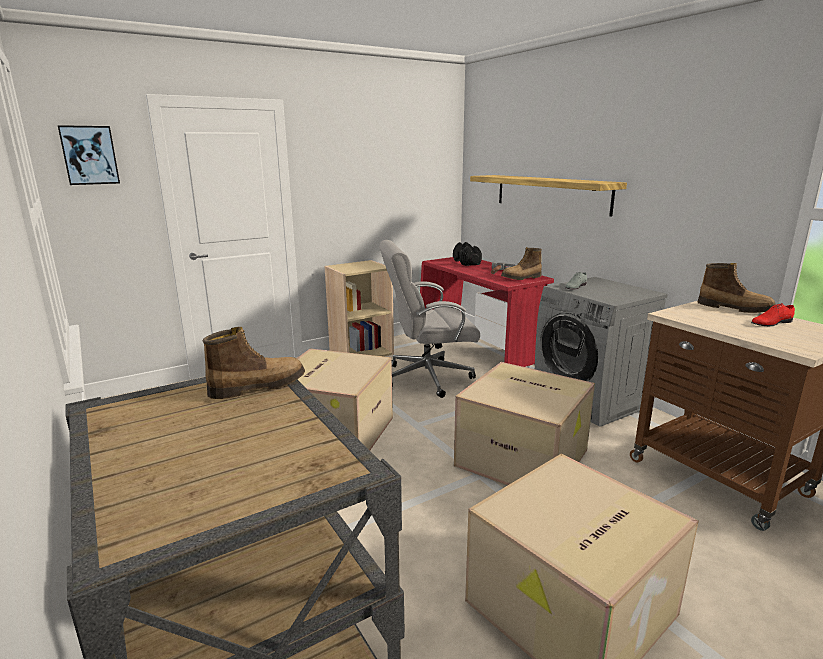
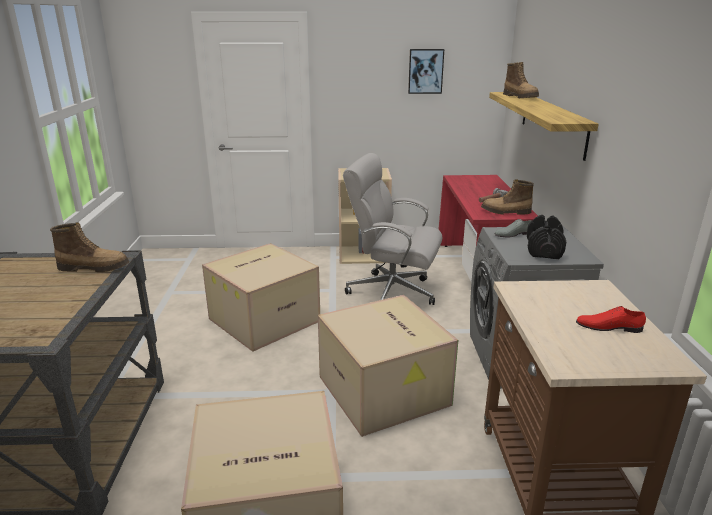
camera: 30 degrees right, 5 degrees up
picture [58,125,120,185] -> picture moved to [408,49,444,94]
black dumbbell [453,242,482,266] -> black dumbbell moved to [527,215,566,259]
boot [698,263,776,313] -> boot moved to [503,62,539,98]

